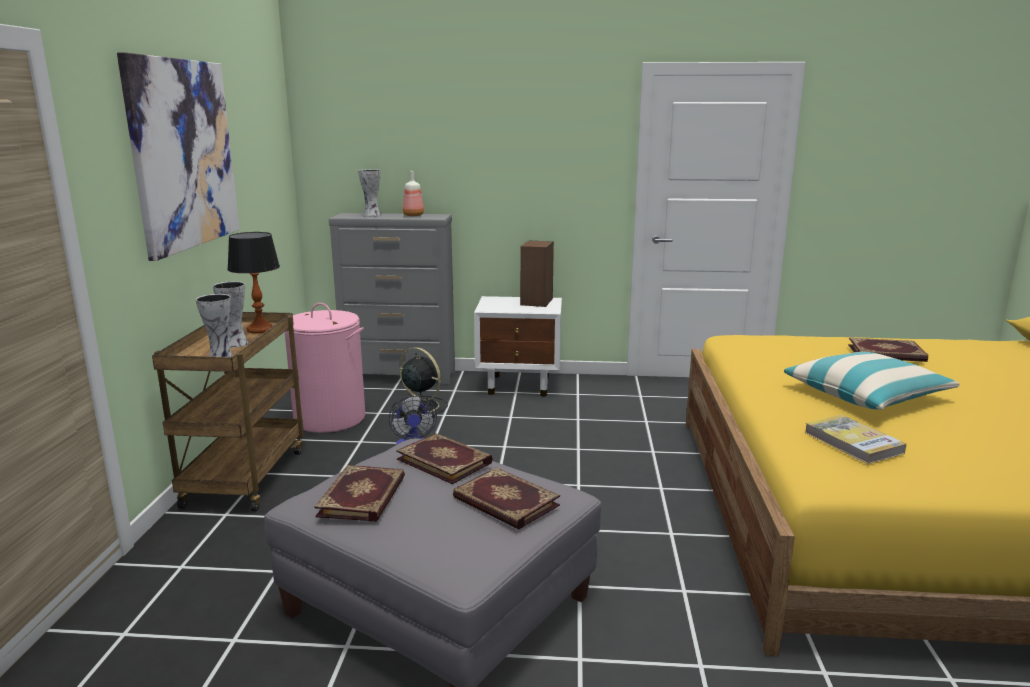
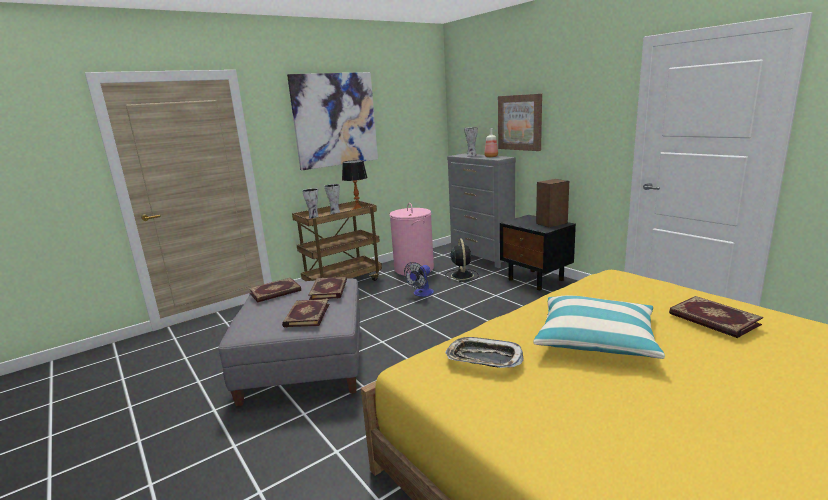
camera: 50 degrees right, 0 degrees up
white nightstand [474,296,562,396] -> black nightstand [500,215,576,290]
book [805,415,907,464] -> tray [445,337,524,368]
none -> picture [498,94,542,151]

